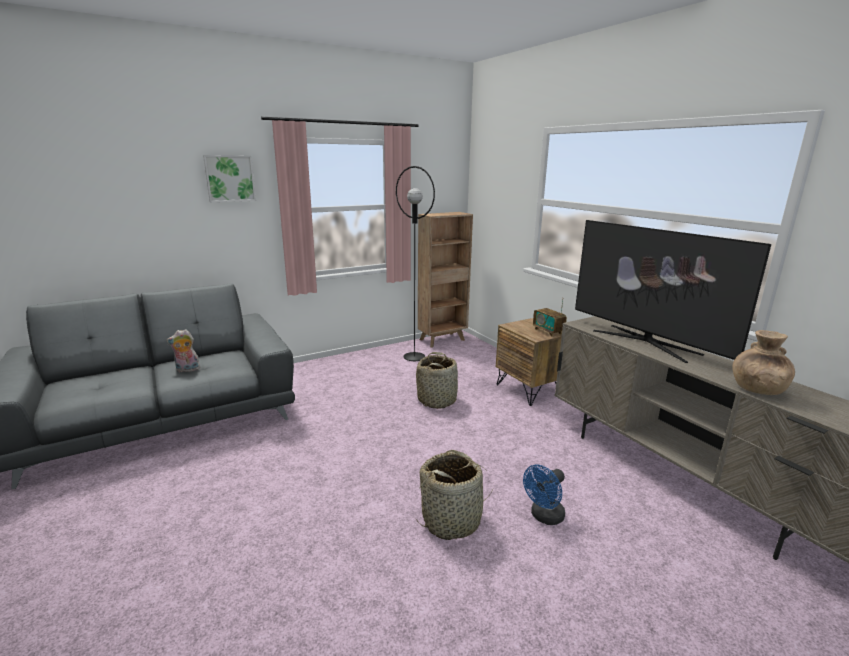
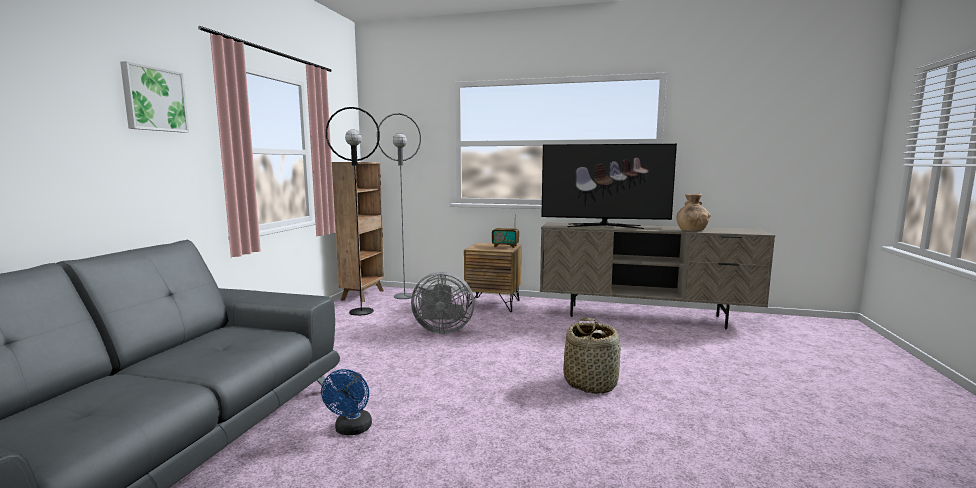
camera: 45 degrees left, 10 degrees down
plush toy [167,329,200,372] -> none
basket [416,352,458,409] -> grey fan [411,272,474,334]
blue fan [523,464,565,525] -> blue fan moved to [321,369,372,435]
none -> grey floor lamp [377,113,421,299]

